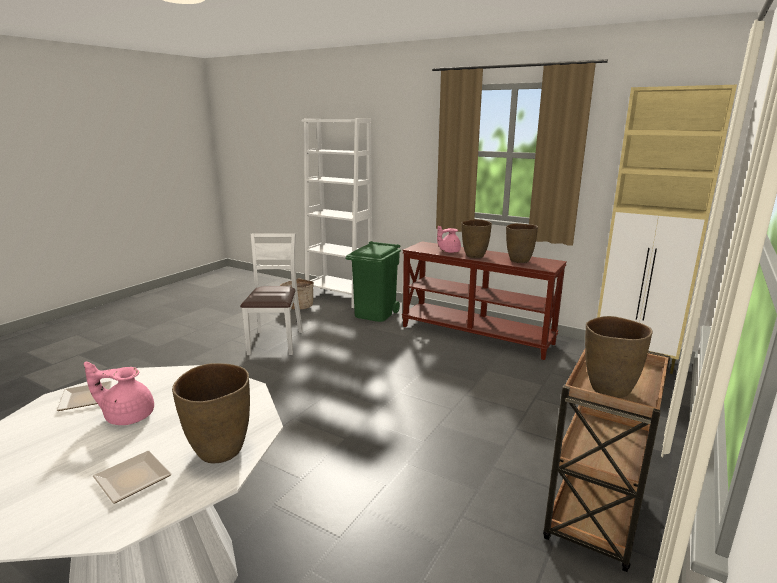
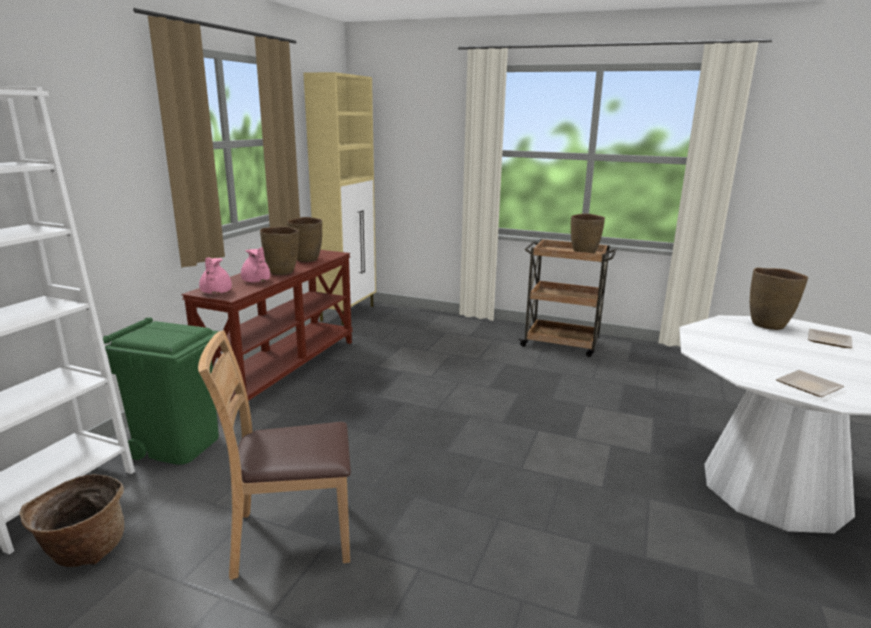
camera: 100 degrees left, 0 degrees up
pink teapot [84,362,154,425] -> pink teapot moved to [199,257,232,294]
white chair [240,233,303,355] -> brown chair [198,330,351,580]

